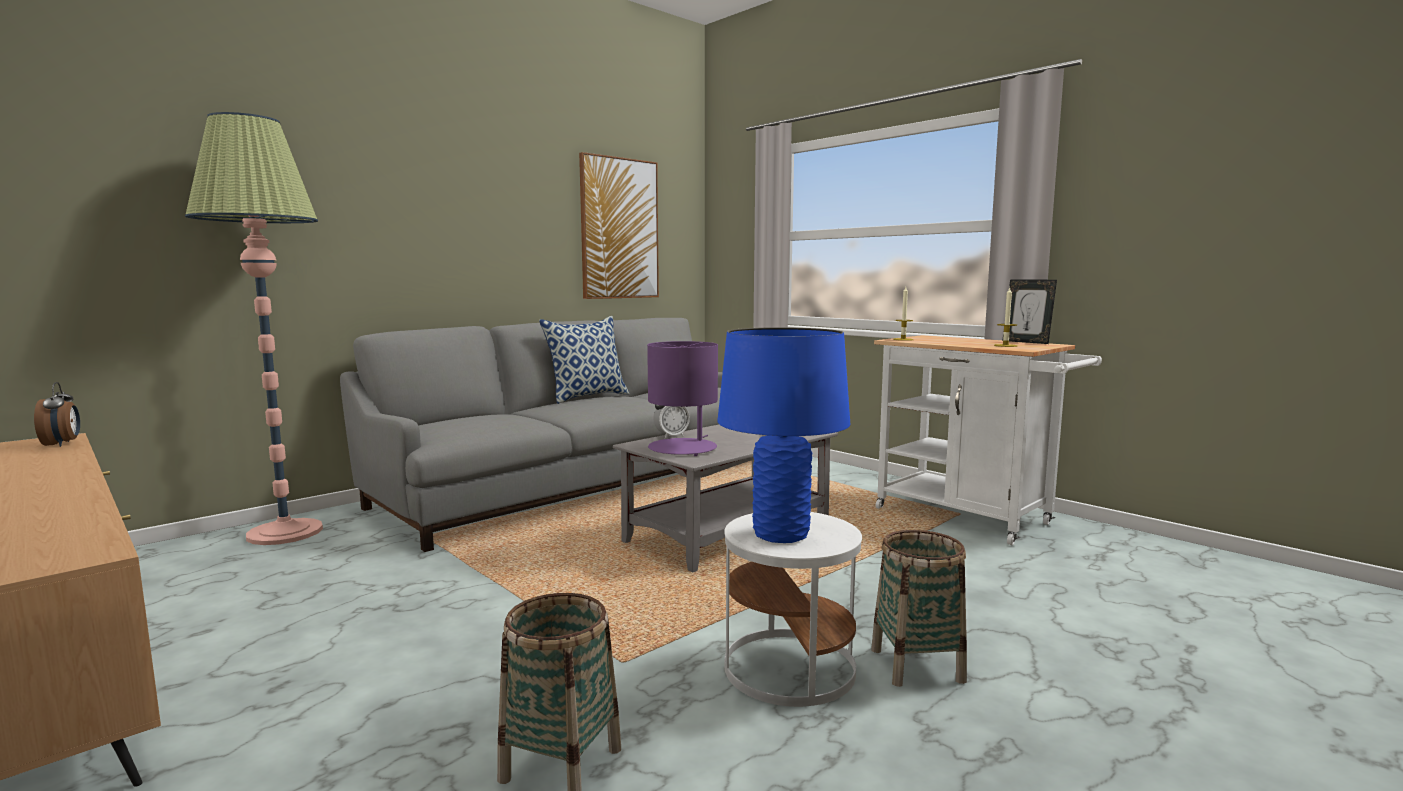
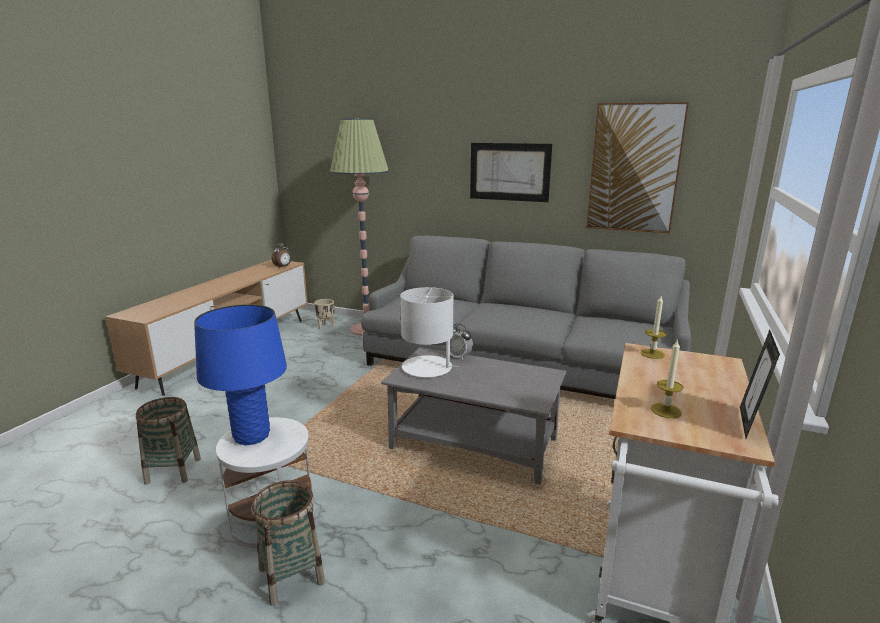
camera: 65 degrees right, 10 degrees up
pillow [539,316,630,404] -> none
purple table lamp [647,341,718,456] -> white table lamp [400,287,459,377]
none -> beige planter [314,299,334,329]
none -> picture [470,143,552,202]

